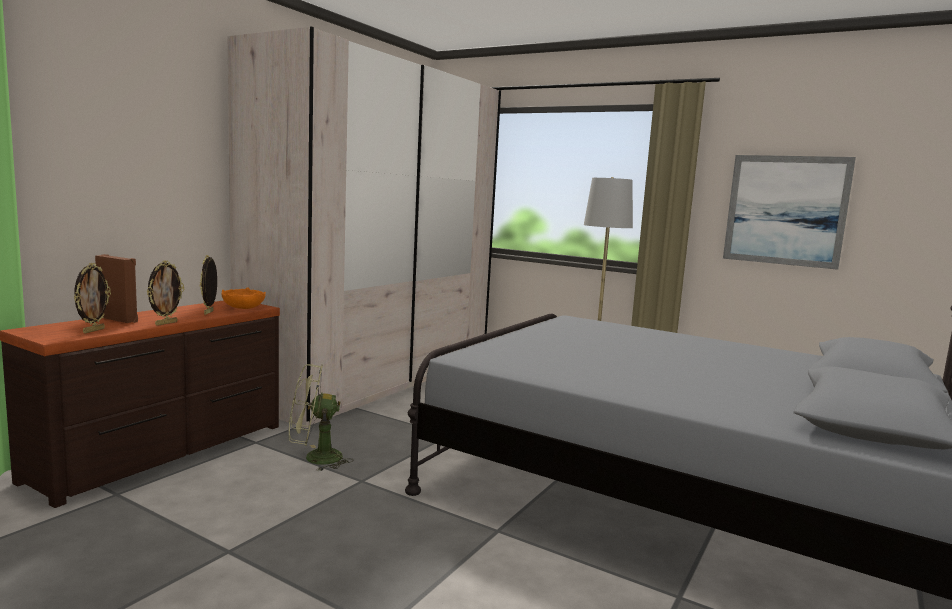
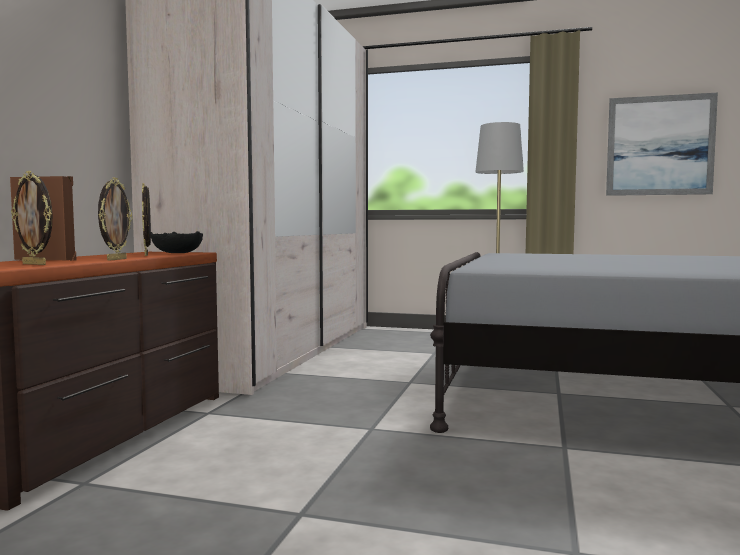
camera: 15 degrees left, 5 degrees down
picture frame [74,263,111,333] -> picture frame turned 120 degrees clockwise [11,171,52,265]
orange bowl [222,288,266,309] -> black bowl [151,231,203,253]
green fan [289,364,353,471] -> none

